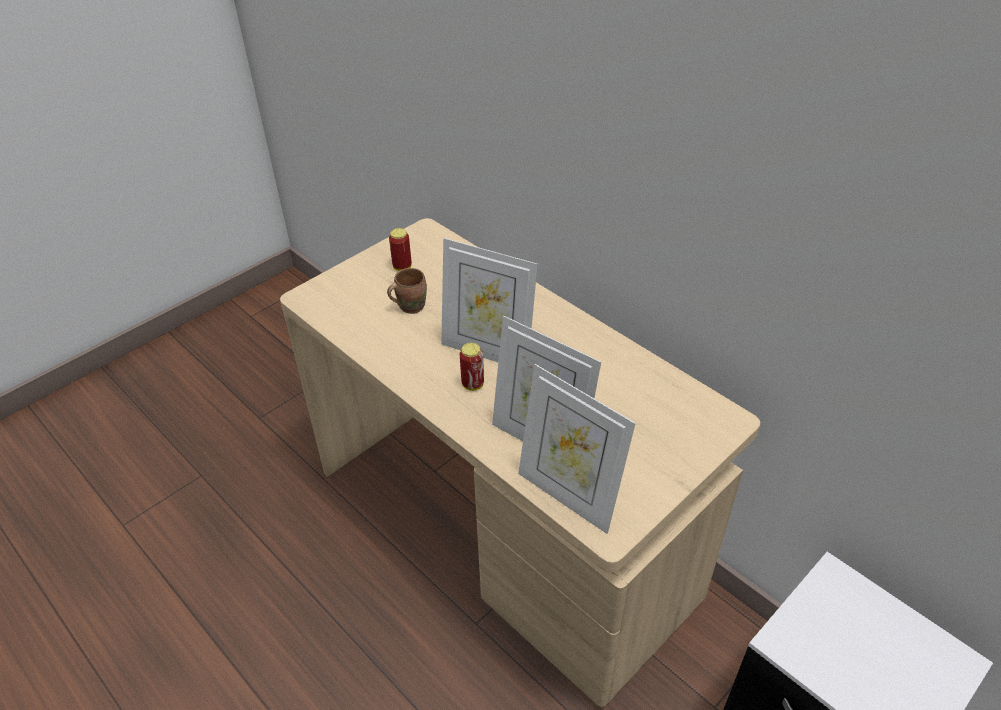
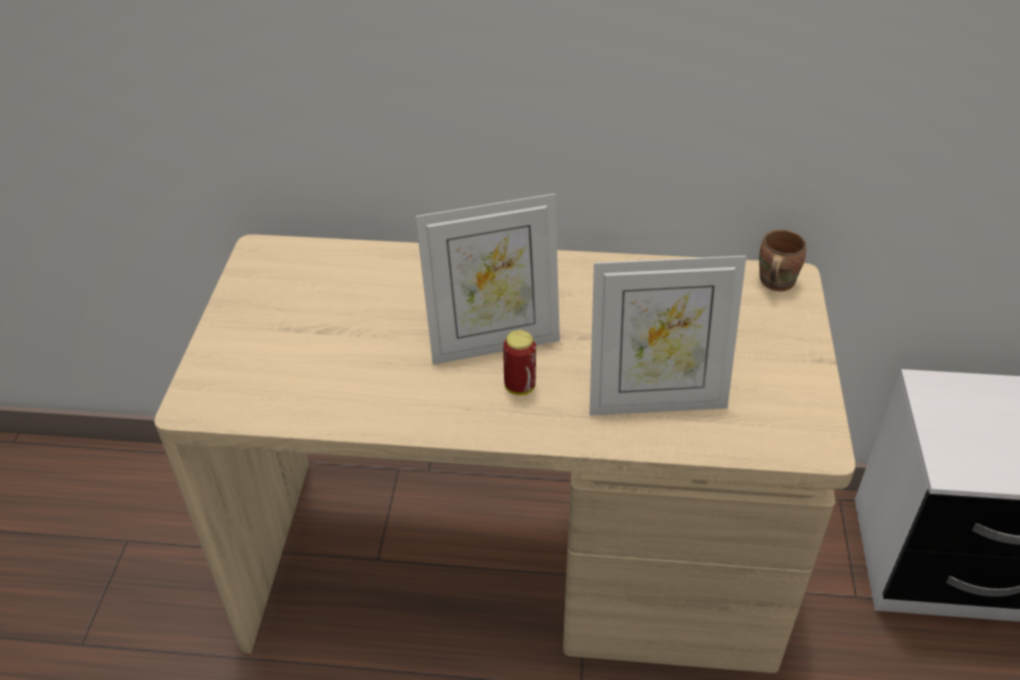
camera: 40 degrees left, 0 degrees up
brown mug [387,268,427,314] -> brown mug moved to [759,230,806,291]
can [389,228,412,271] -> none
picture frame [518,364,636,534] -> none

